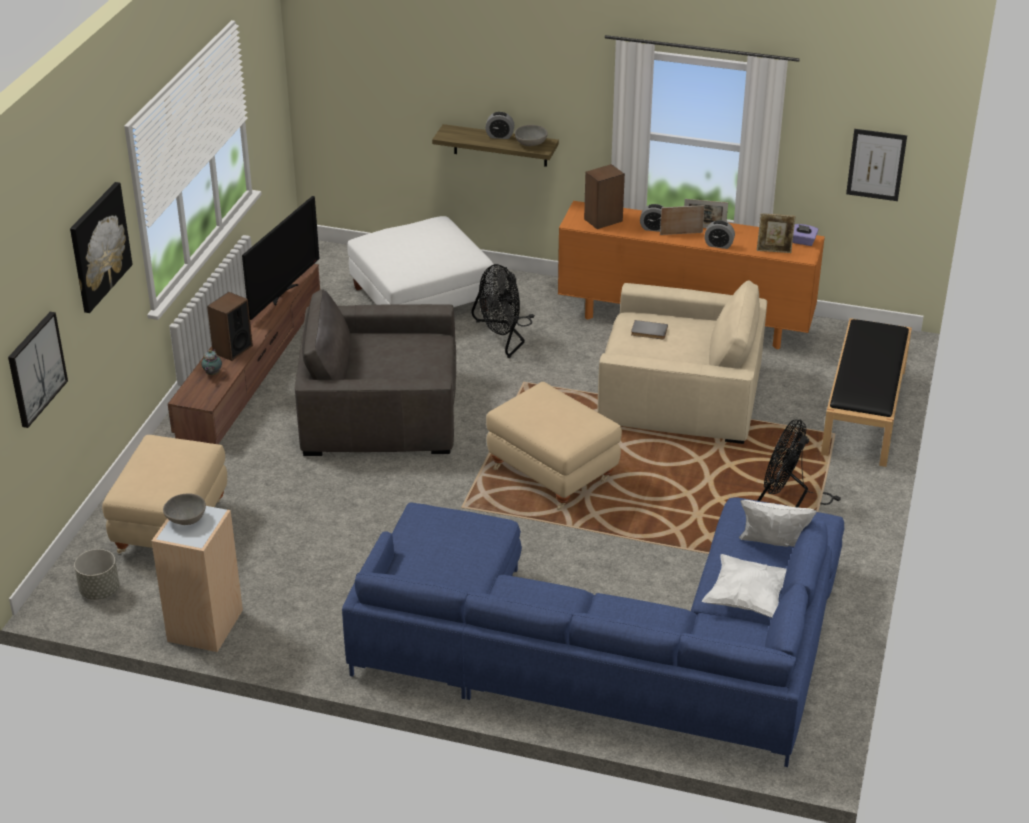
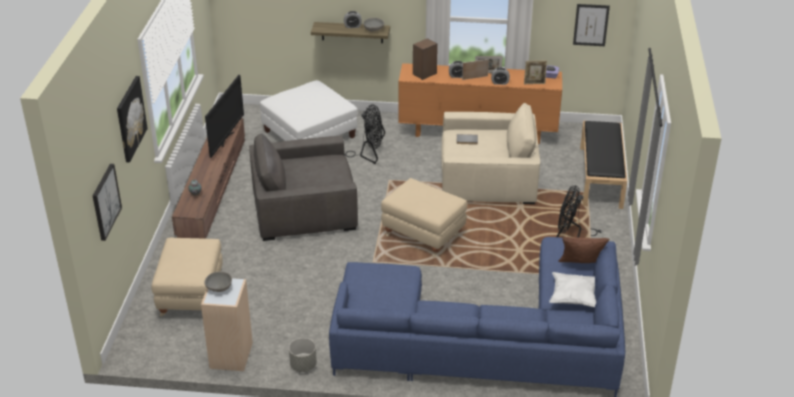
camera: 10 degrees left, 0 degrees up
grey planter [74,549,119,600] -> grey planter moved to [289,338,317,372]
speaker [207,292,253,361] -> none
black fan [472,264,535,358] -> black fan turned 135 degrees counterclockwise [345,104,385,164]
white pillow [739,500,817,547] -> brown pillow [559,237,609,263]

